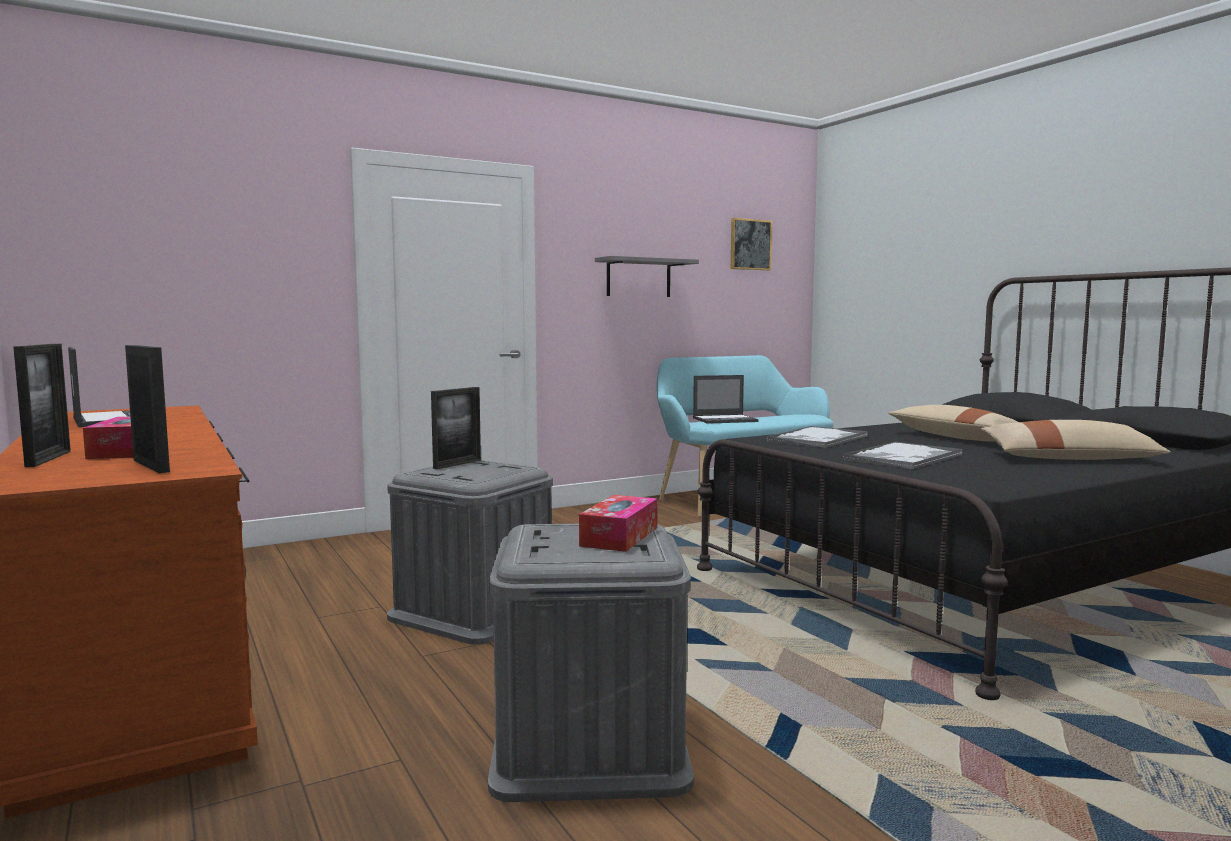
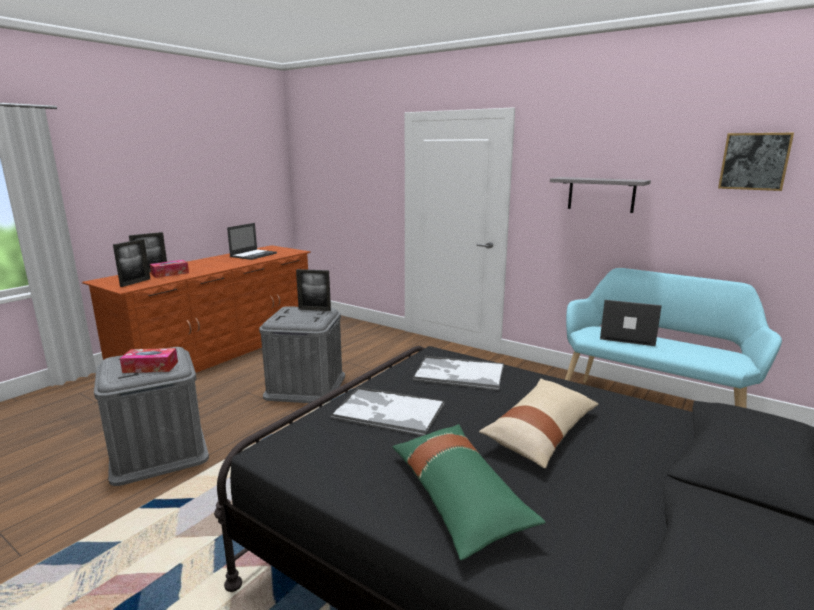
camera: 65 degrees right, 10 degrees up
laptop [693,375,759,424] -> laptop turned 150 degrees clockwise [600,300,662,346]
beige pillow [981,420,1171,460] -> green pillow [393,424,546,560]

